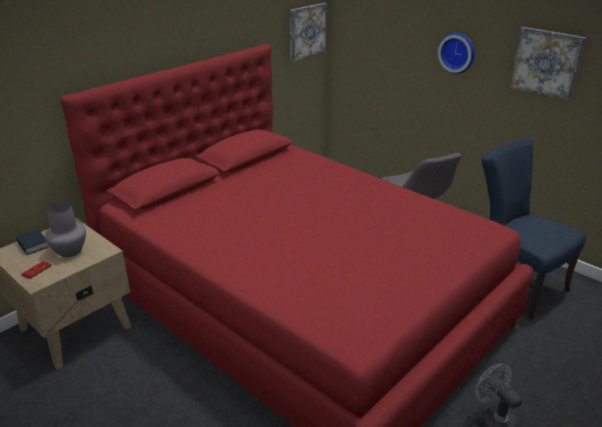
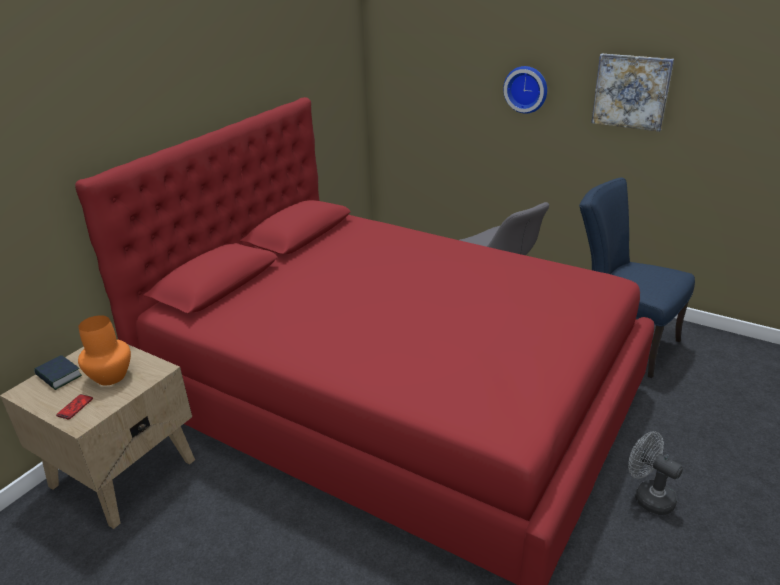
camera: 10 degrees left, 0 degrees up
grey vase [45,202,86,257] -> orange vase [78,315,131,385]
picture [290,3,327,62] -> none

